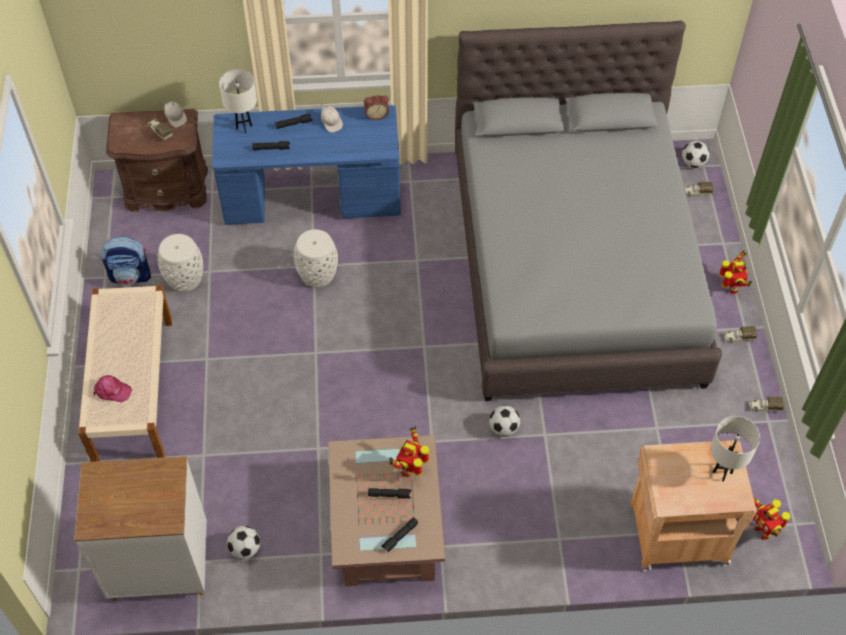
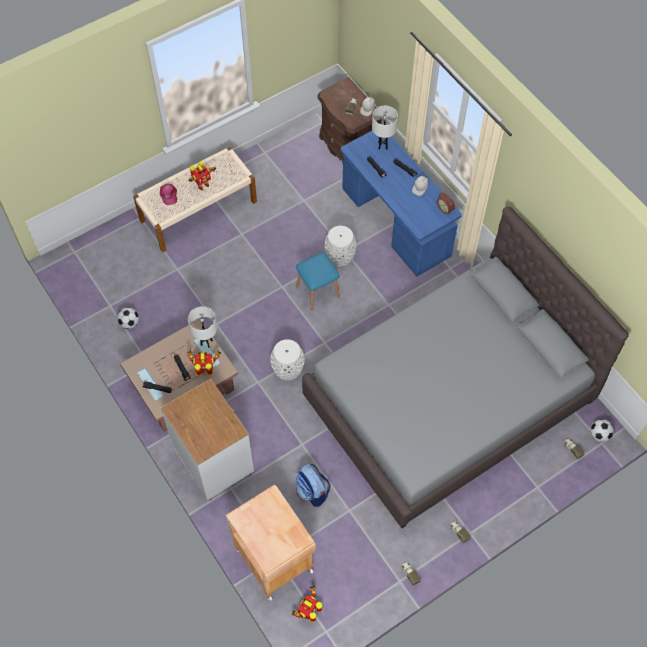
camera: 60 degrees right, 5 degrees up
dresser [74,456,207,601] -> dresser moved to [161,379,254,501]
backpack [101,237,151,285] -> backpack moved to [296,464,330,507]
white stool [158,234,203,292] -> white stool moved to [271,339,304,381]
football [489,405,520,437] -> none
white table lamp [711,416,760,482] -> white table lamp moved to [188,306,217,348]
toy robot [719,250,752,294] -> toy robot moved to [189,161,216,190]
none -> blue stool [296,253,340,310]

